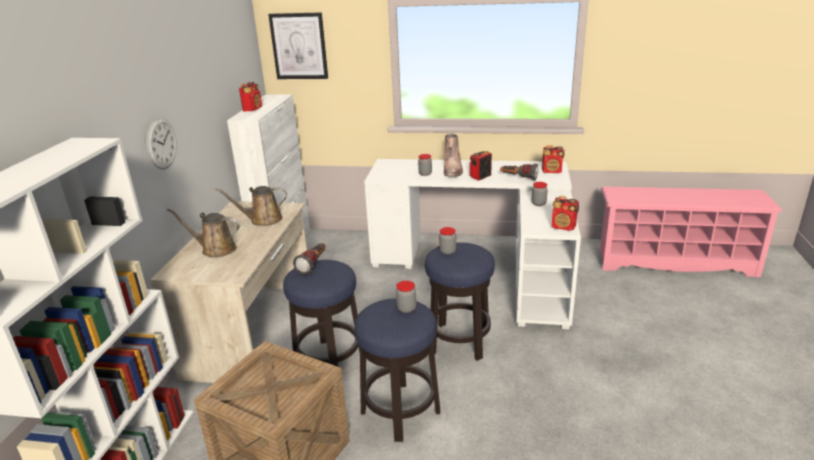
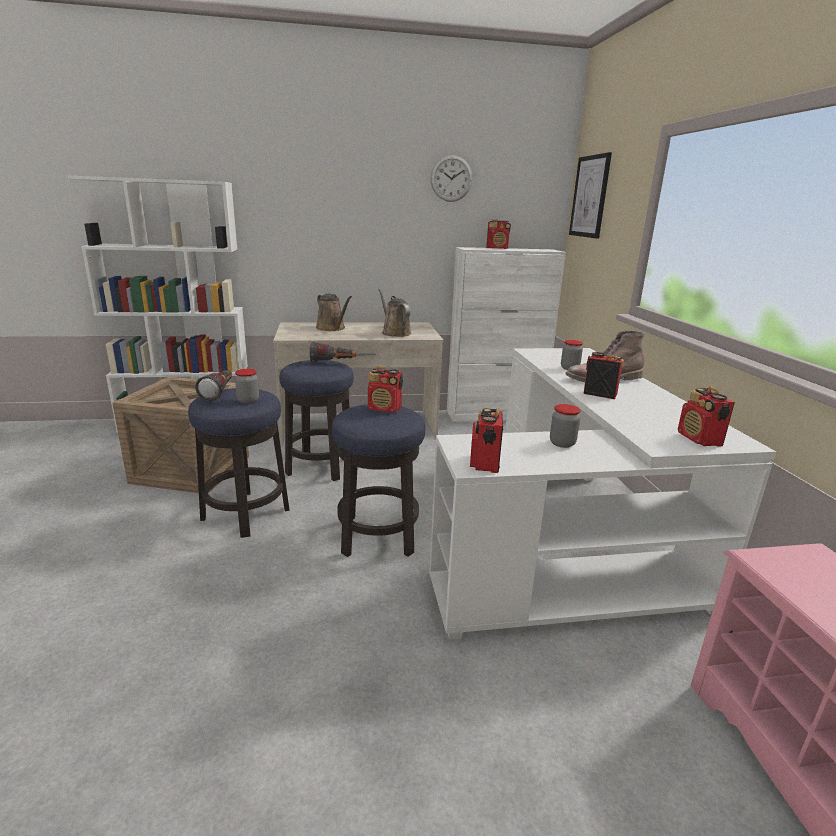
camera: 70 degrees right, 5 degrees down
wall clock [147,118,177,170] -> wall clock moved to [430,155,472,202]
brown watering can [167,208,240,258] -> brown watering can turned 150 degrees clockwise [316,294,352,331]
jar [439,227,456,255] -> radio [368,366,403,412]
flashlight [500,164,539,180] -> flashlight moved to [195,370,232,401]

